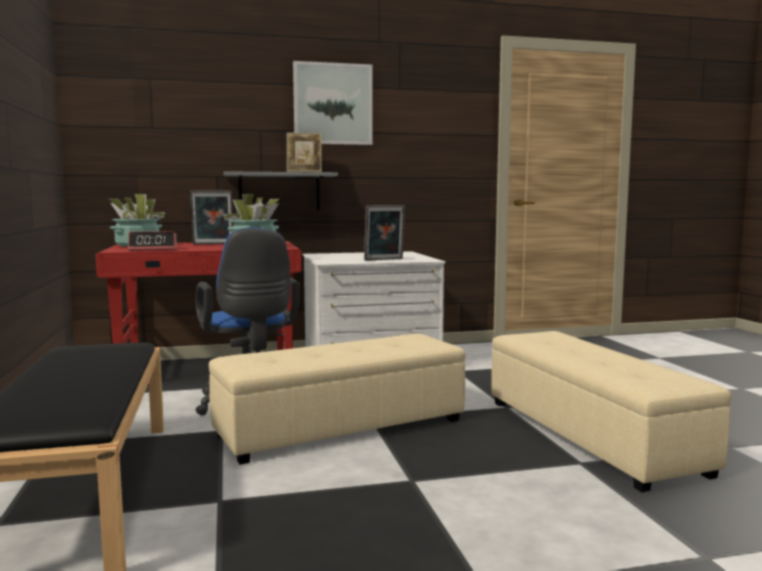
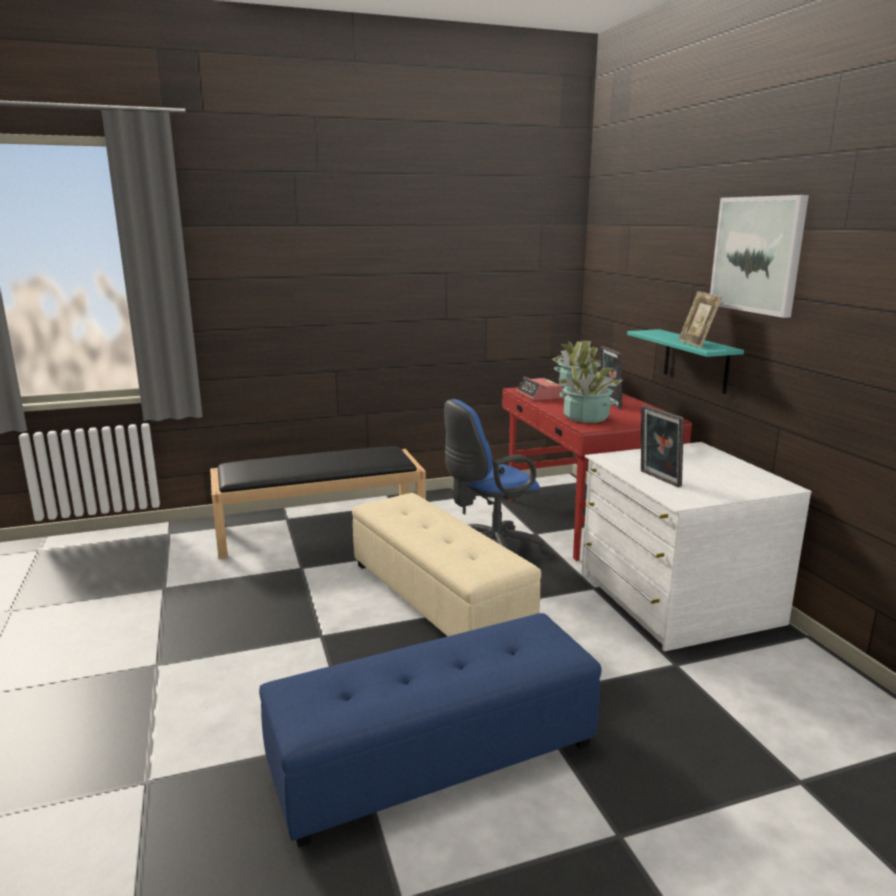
camera: 85 degrees right, 10 degrees up
grey shelf [224,171,338,210] -> turquoise shelf [627,329,744,394]
beige ottoman [491,331,732,492] -> blue ottoman [259,613,601,847]

